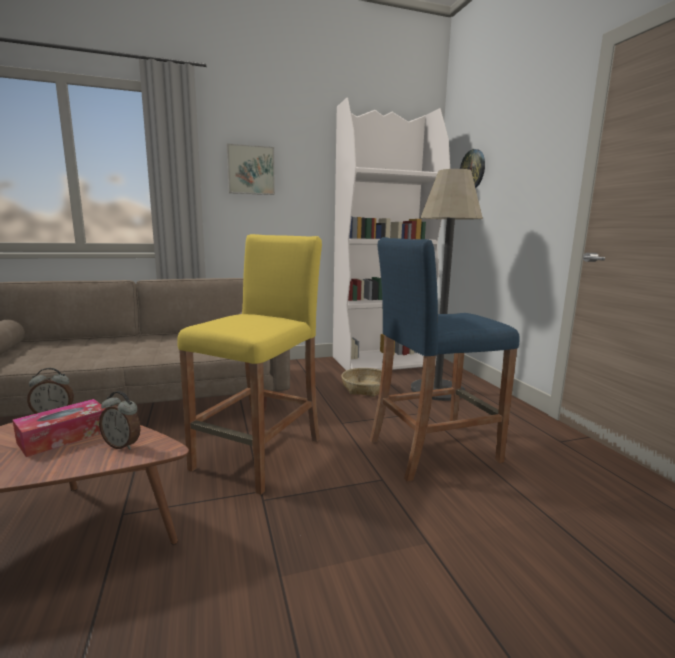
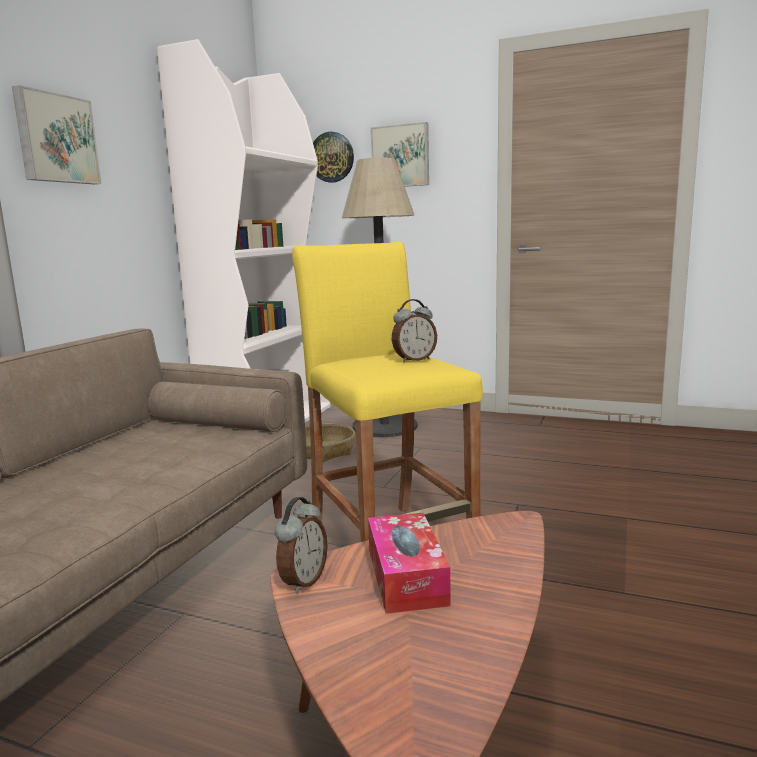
camera: 50 degrees left, 0 degrees up
alarm clock [99,391,141,450] -> alarm clock moved to [392,299,437,362]
blue stool [370,237,520,481] -> none
none -> picture [370,122,429,187]

